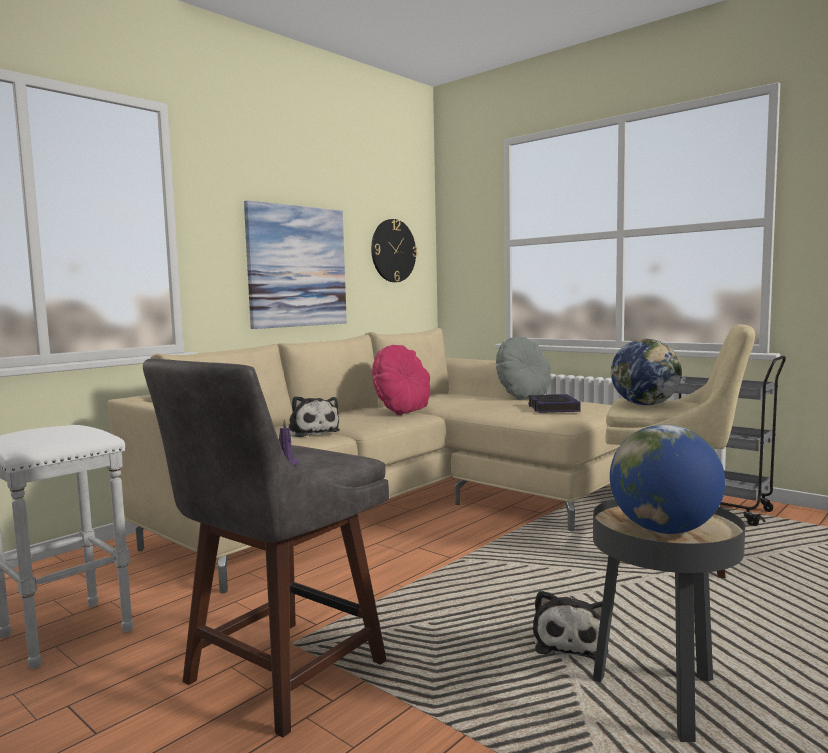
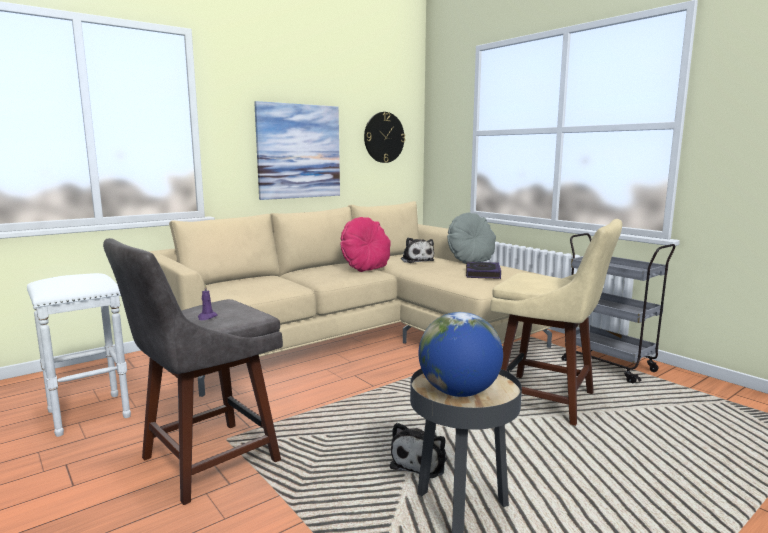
camera: 10 degrees right, 5 degrees up
plush toy [289,396,340,437] -> plush toy moved to [401,238,434,263]
globe [611,339,682,405] -> none

